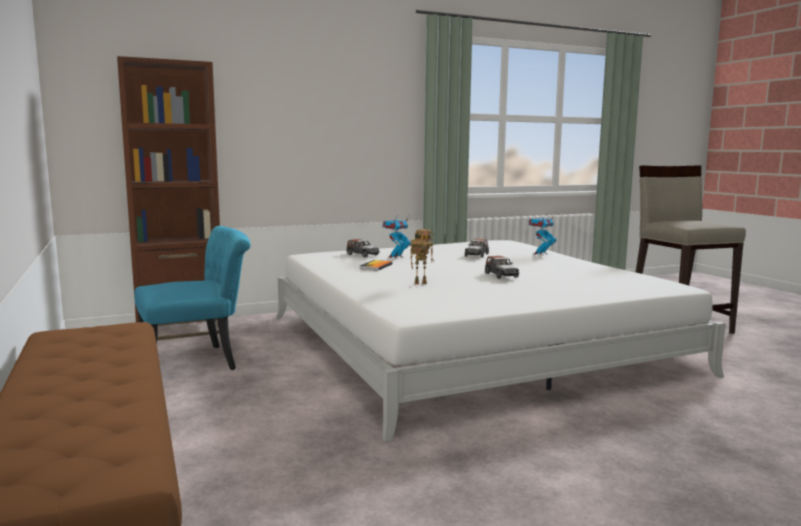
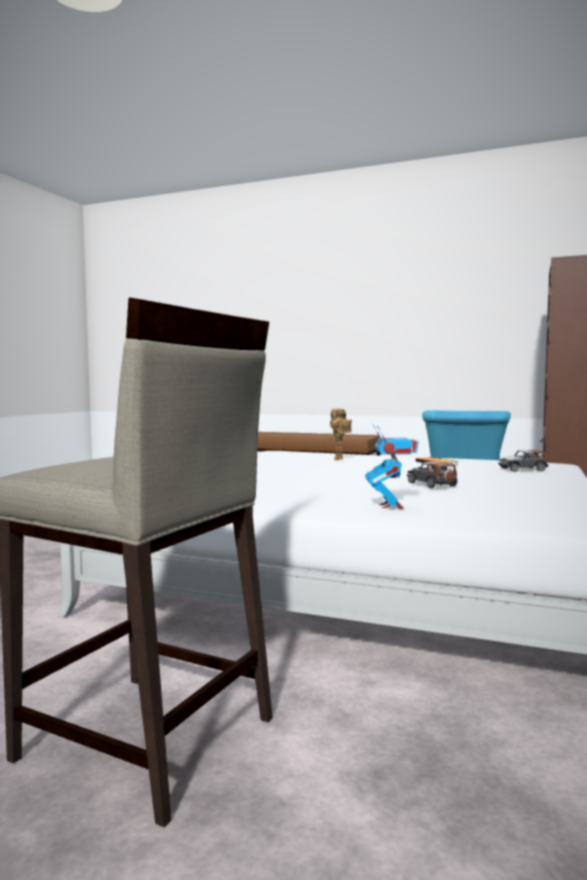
camera: 135 degrees right, 5 degrees down
toy robot [383,213,411,259] -> none
toy car [485,256,519,279] -> none

